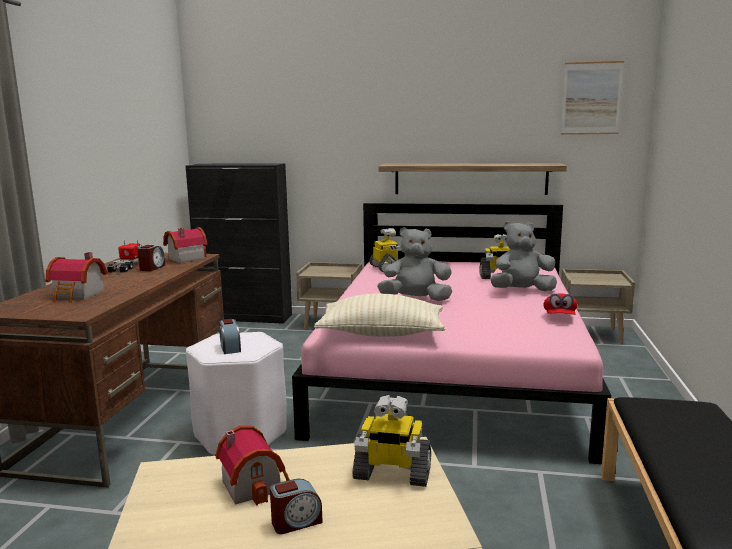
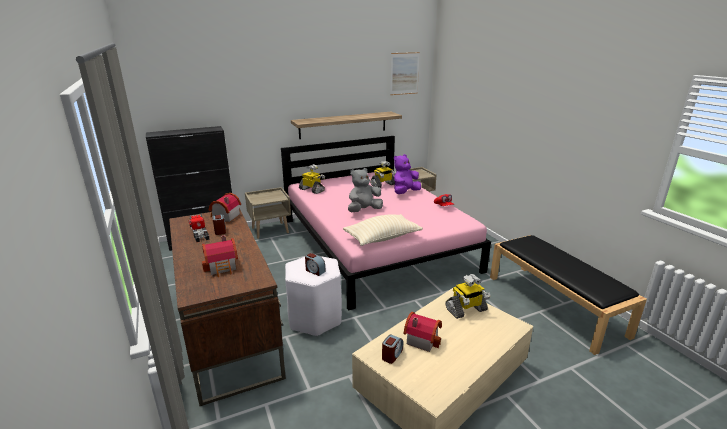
camera: 35 degrees left, 10 degrees up
alarm clock [270,479,323,534] -> alarm clock moved to [382,334,403,364]
grey plush toy [491,221,557,291] -> purple plush toy [394,154,421,194]

